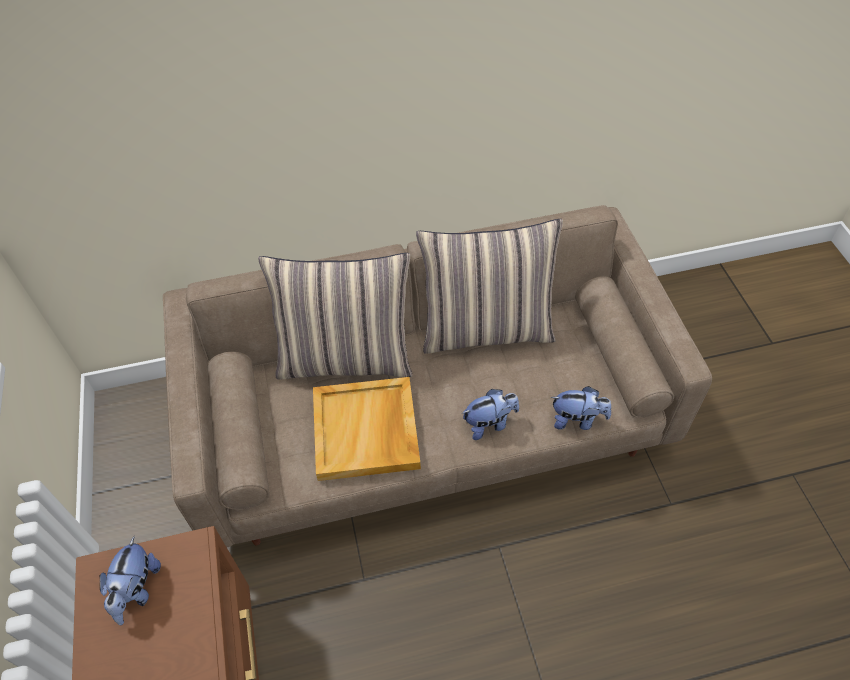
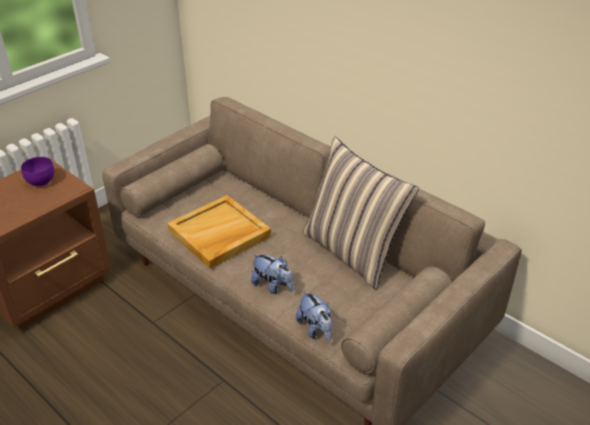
camera: 55 degrees right, 15 degrees down
plush toy [100,536,161,625] -> purple bowl [21,157,54,187]
pillow [258,253,413,379] -> none

